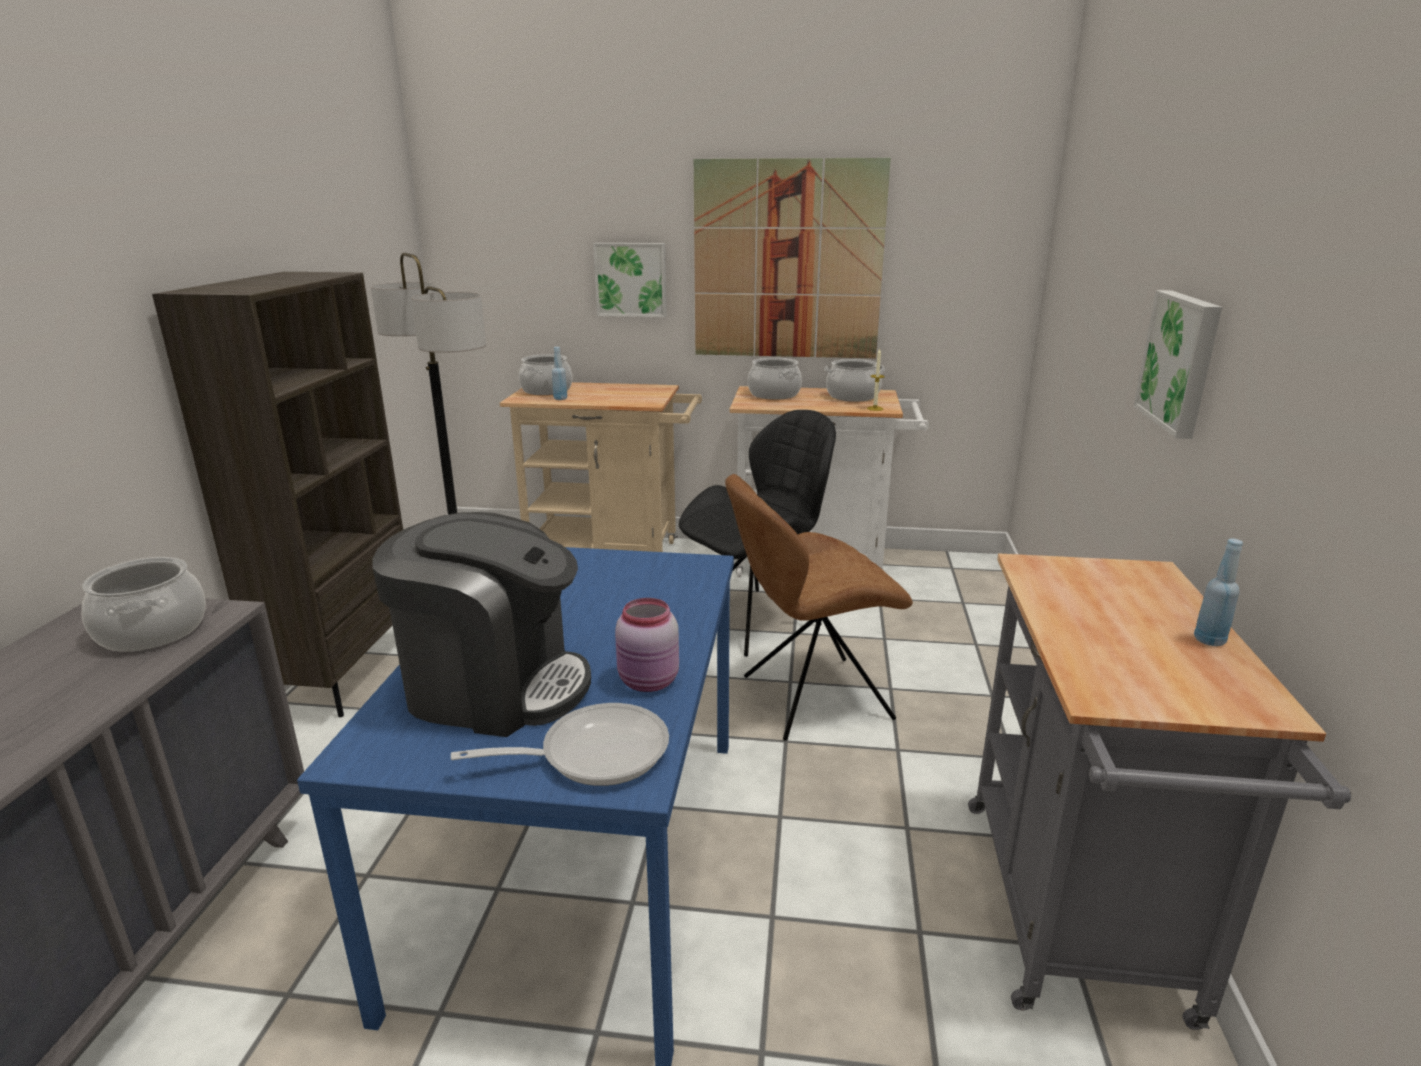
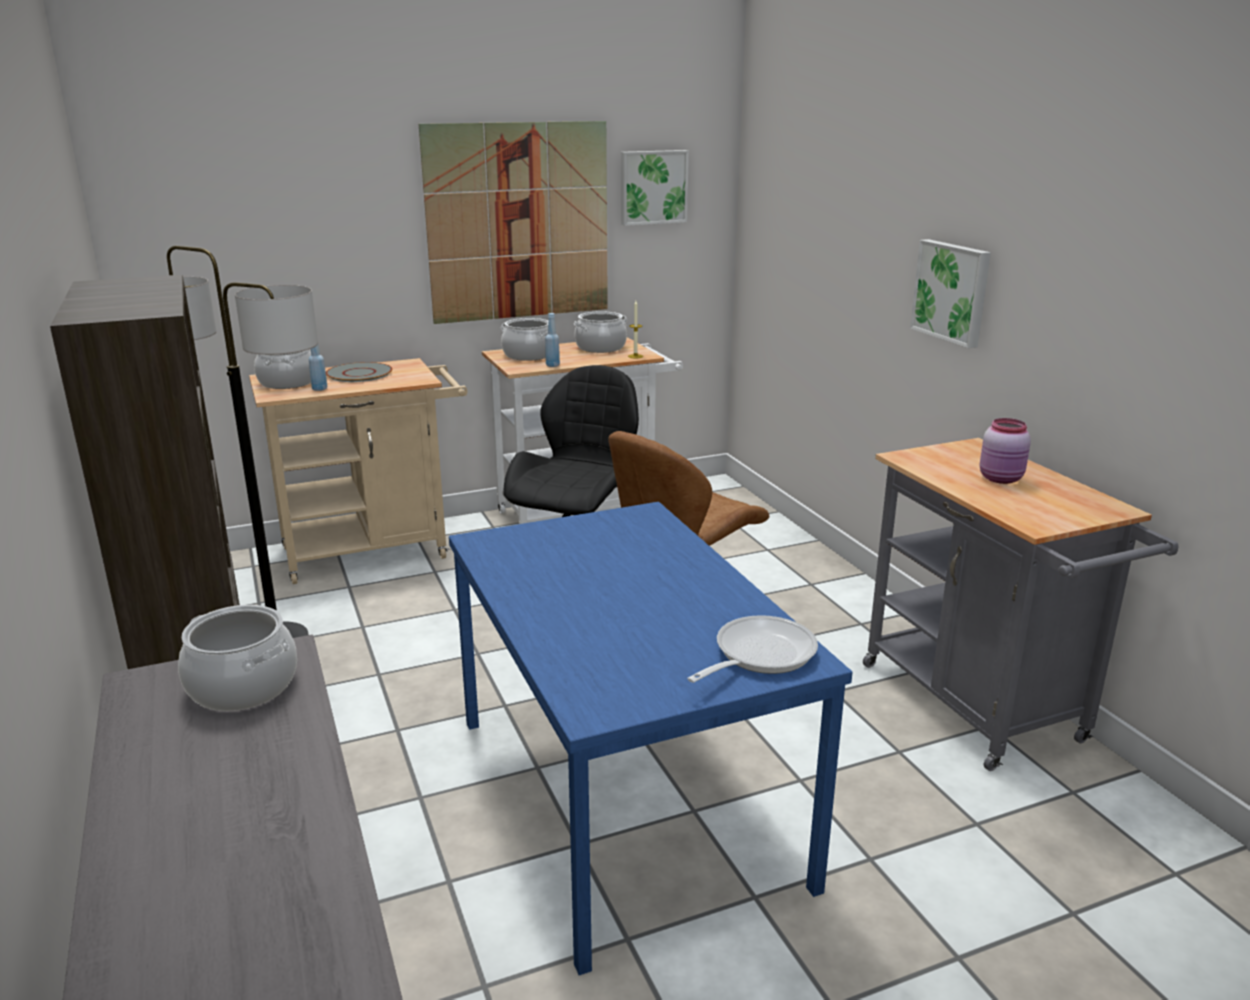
camera: 30 degrees left, 0 degrees up
coffee machine [373,512,591,737] -> none
picture [593,243,667,317] -> picture moved to [621,150,689,226]
pink jar [615,598,679,692] -> pink jar moved to [980,418,1031,484]
blue bottle [1194,538,1243,646] -> blue bottle moved to [545,313,560,367]
none -> grey plate [326,362,392,382]

